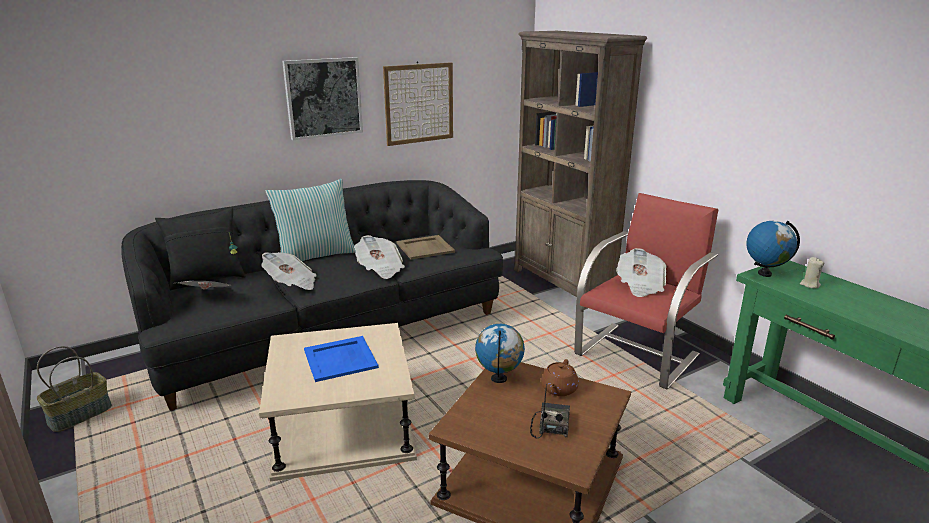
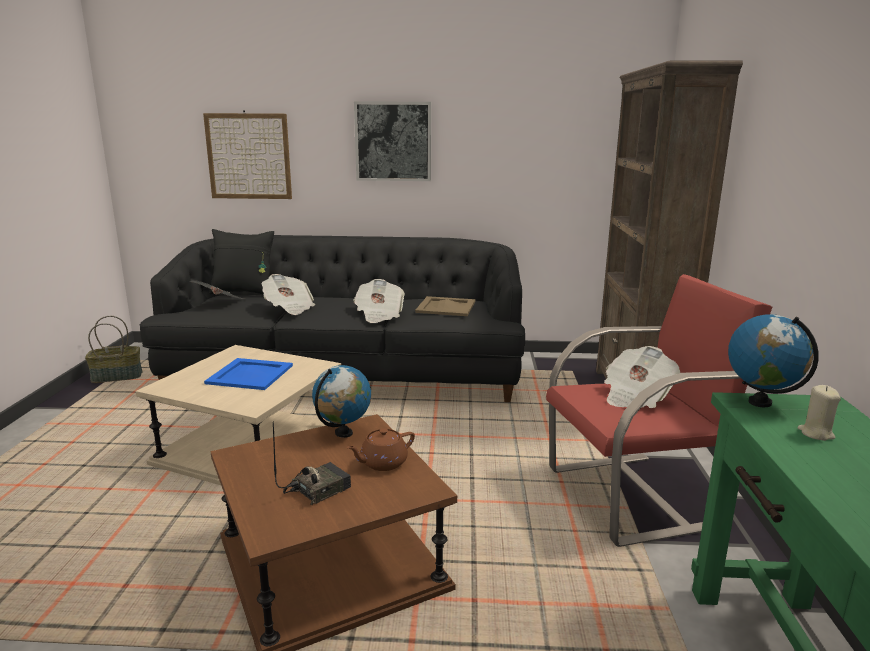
camera: 35 degrees right, 5 degrees down
pillow [266,179,355,261] -> none
picture [383,61,453,146] -> picture moved to [203,110,292,199]

